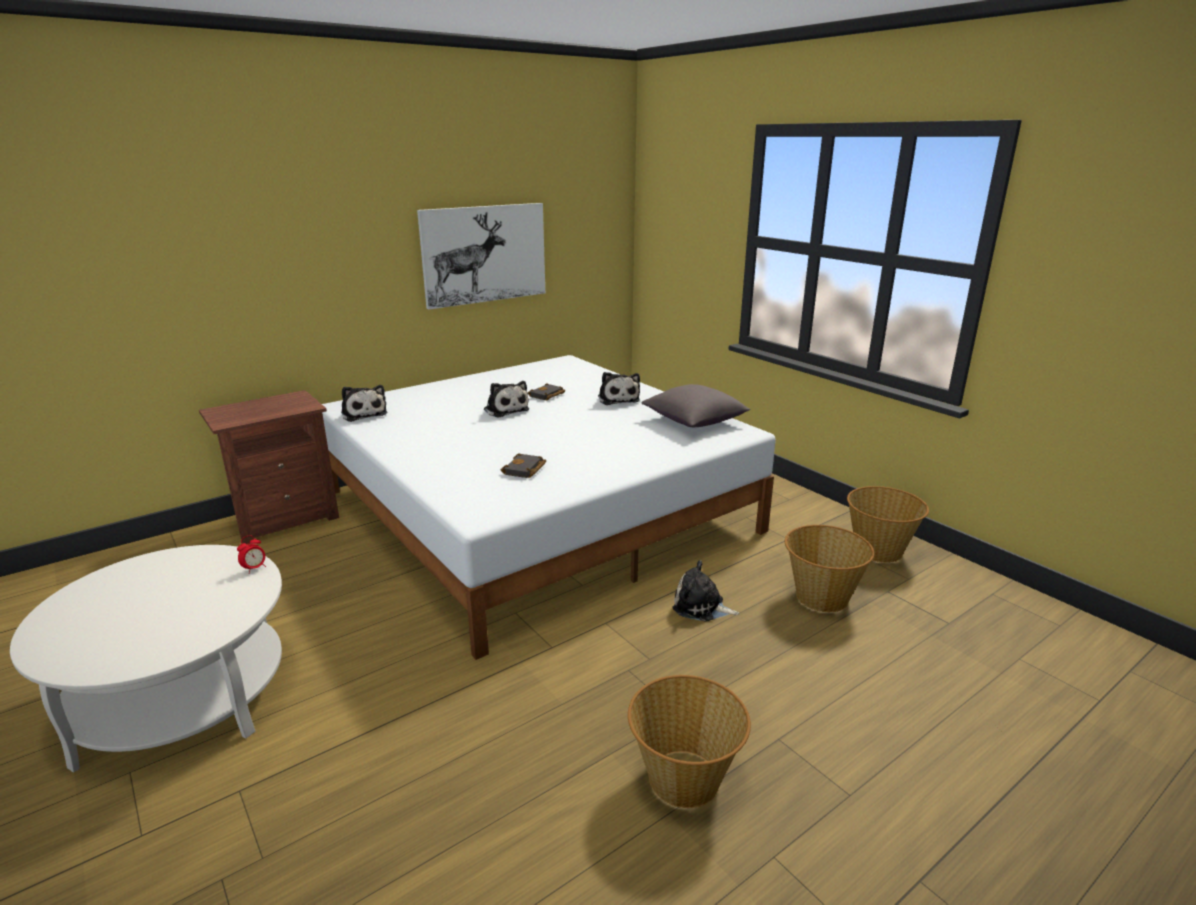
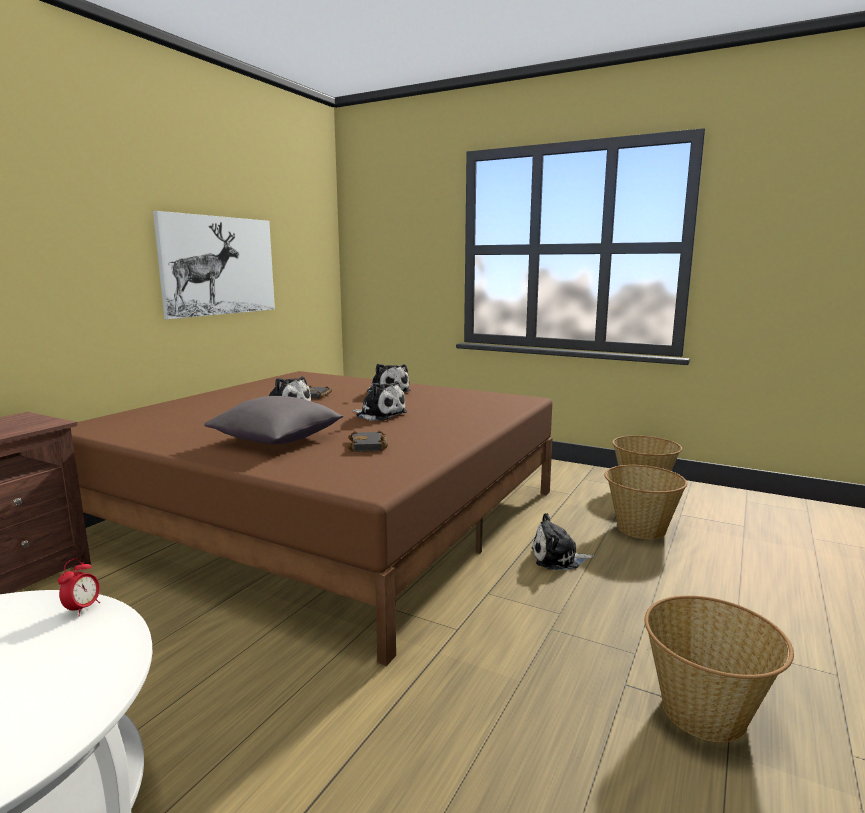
camera: 25 degrees left, 10 degrees down
white bed [322,355,776,660] -> brown bed [71,371,552,666]
plush toy [341,385,388,422] -> plush toy moved to [351,381,407,421]
grey pillow [641,384,750,427] -> grey pillow moved to [204,396,344,444]

